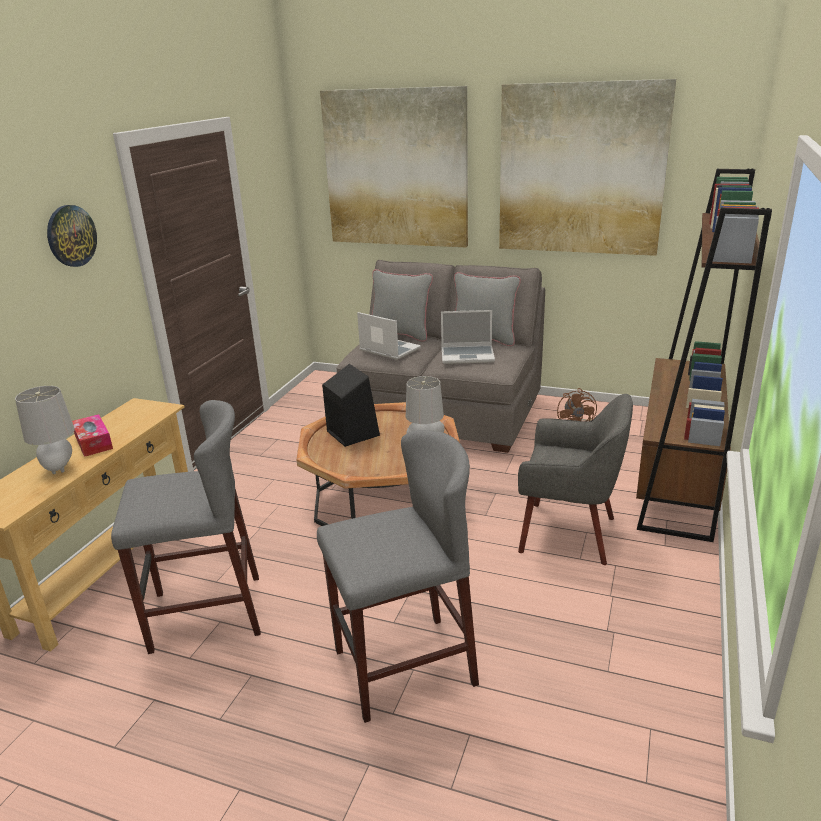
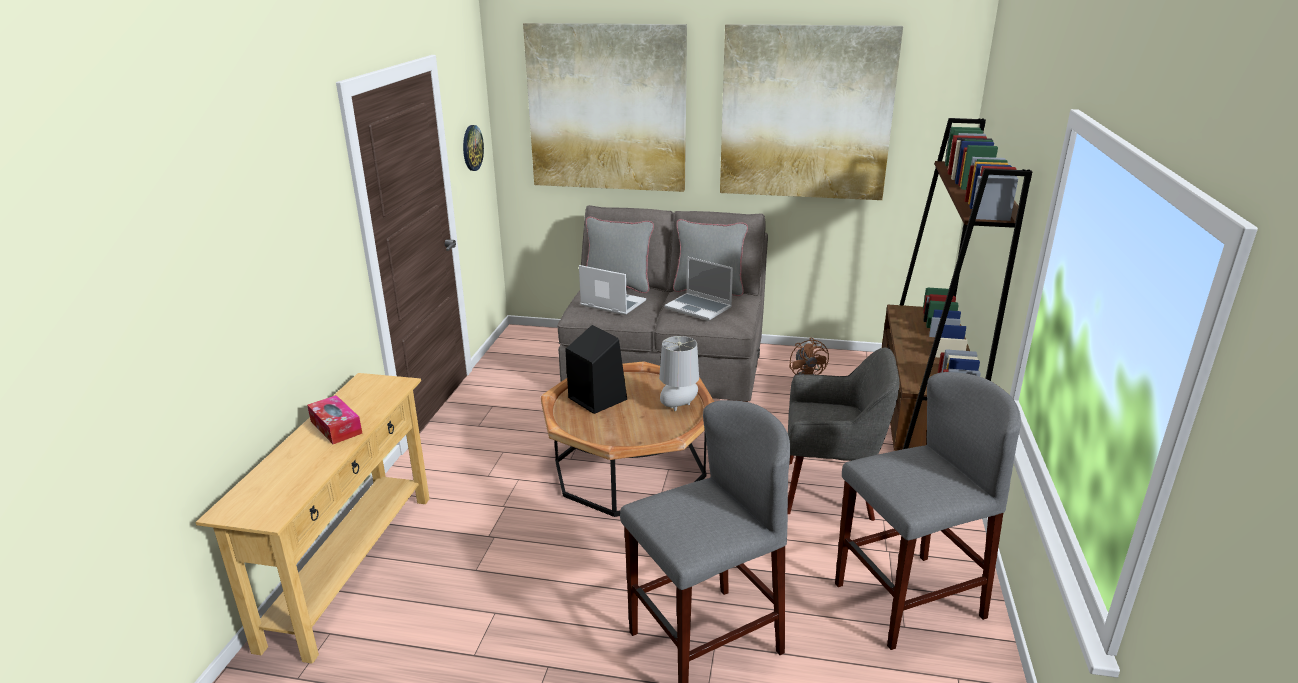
camera: 10 degrees left, 0 degrees up
grey table lamp [15,386,75,474] -> none
wall clock [47,205,97,267] -> wall clock moved to [463,125,484,171]
grey stool [111,400,261,654] -> grey stool moved to [835,372,1021,650]
laptop [441,310,495,364] -> laptop turned 45 degrees clockwise [664,256,733,321]

